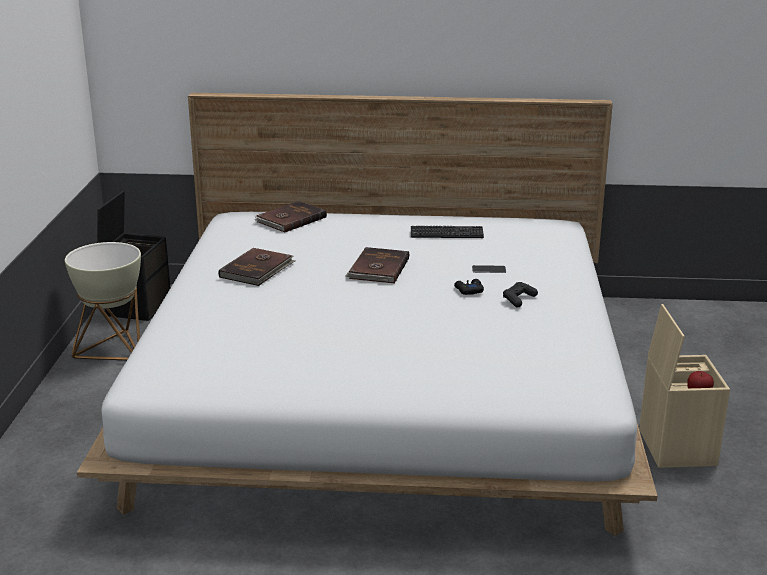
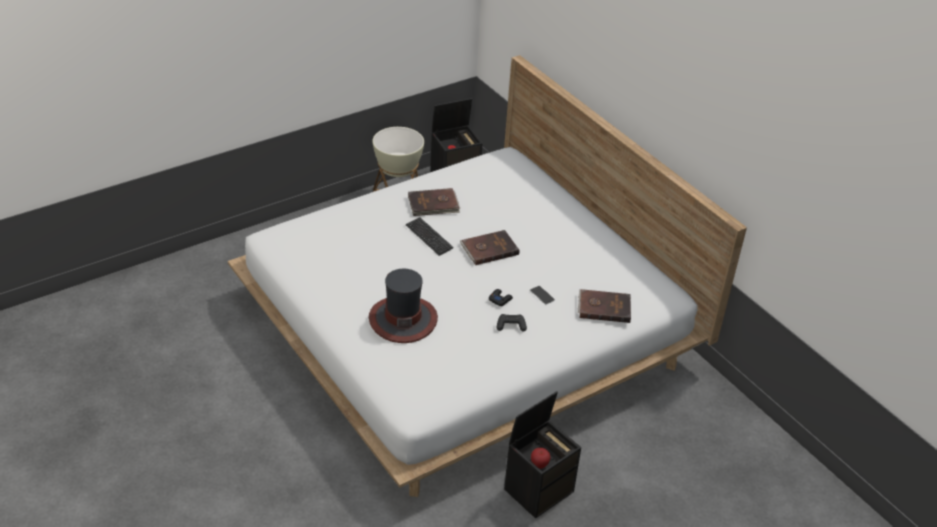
camera: 50 degrees right, 15 degrees up
brown book [254,201,327,233] -> brown book moved to [578,289,631,323]
keyboard [411,226,484,238] -> keyboard moved to [406,217,454,256]
beige storage box [639,304,730,468] -> black storage box [504,391,581,518]
none -> hat [369,269,438,343]

